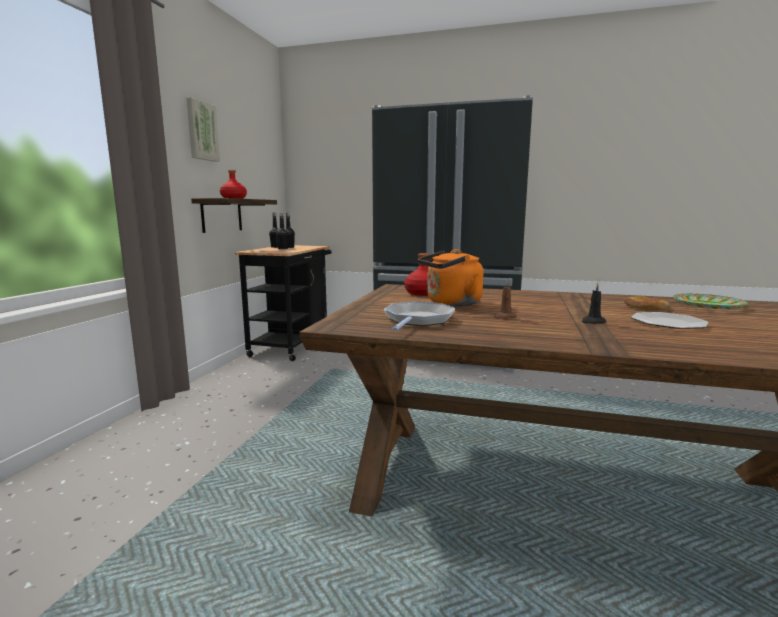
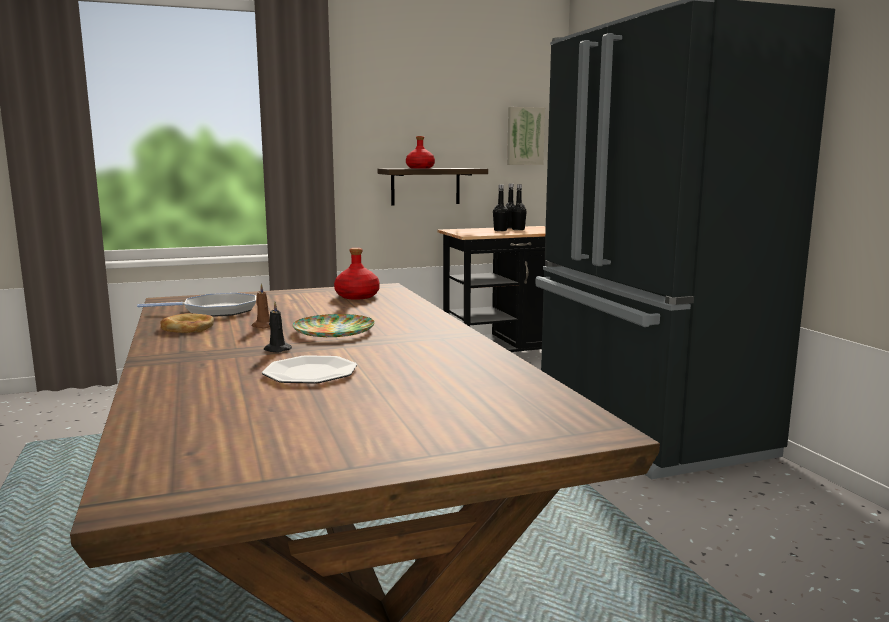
camera: 55 degrees right, 0 degrees up
picture [187,97,220,162] -> picture moved to [507,107,545,165]
orange kettle [418,249,483,306] -> none
bread [624,296,671,310] -> bread moved to [160,313,214,333]
plate [673,294,748,309] -> plate moved to [292,314,375,337]

